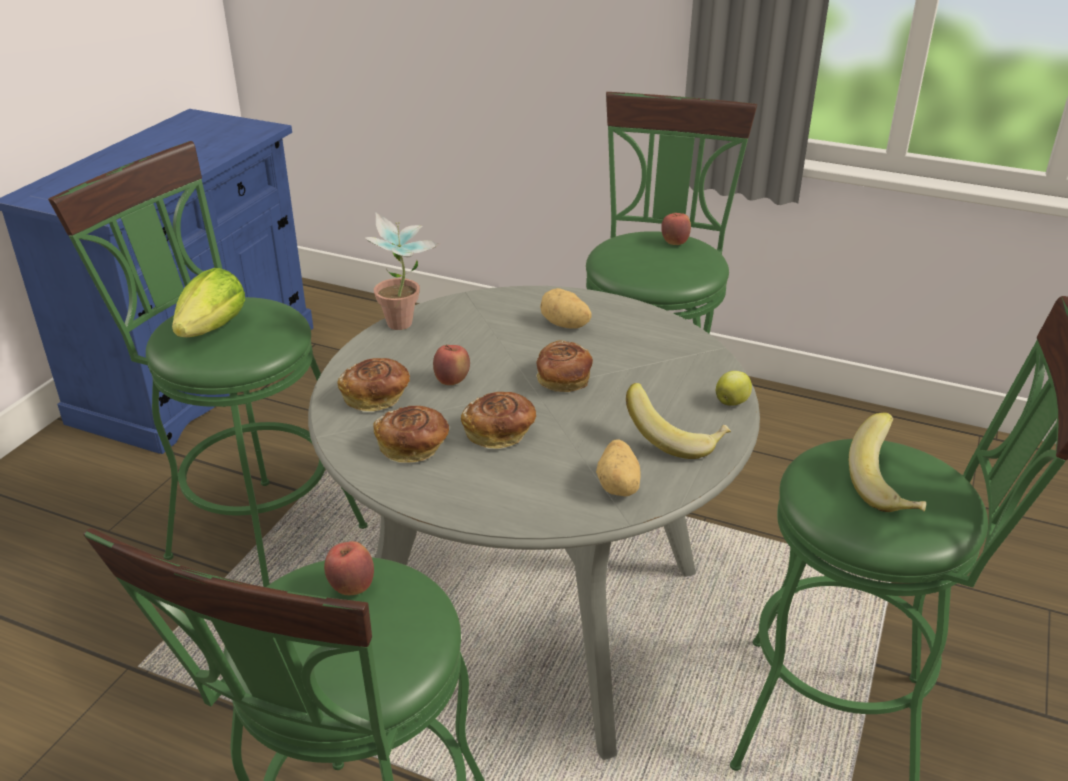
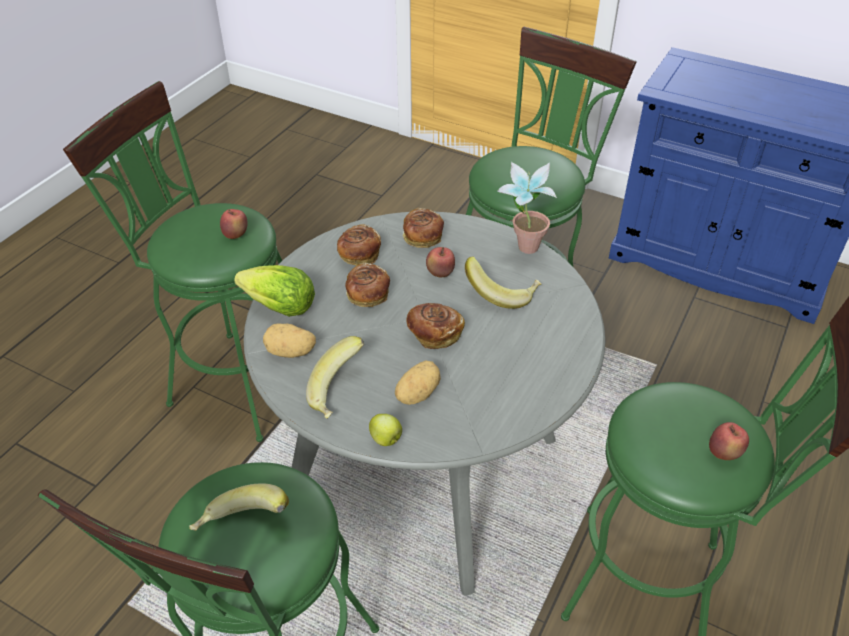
camera: 95 degrees right, 10 degrees up
lettuce [172,268,245,337] -> lettuce moved to [234,265,315,317]
potato [540,288,592,329] -> potato moved to [395,360,441,405]
none -> banana [465,256,542,309]

